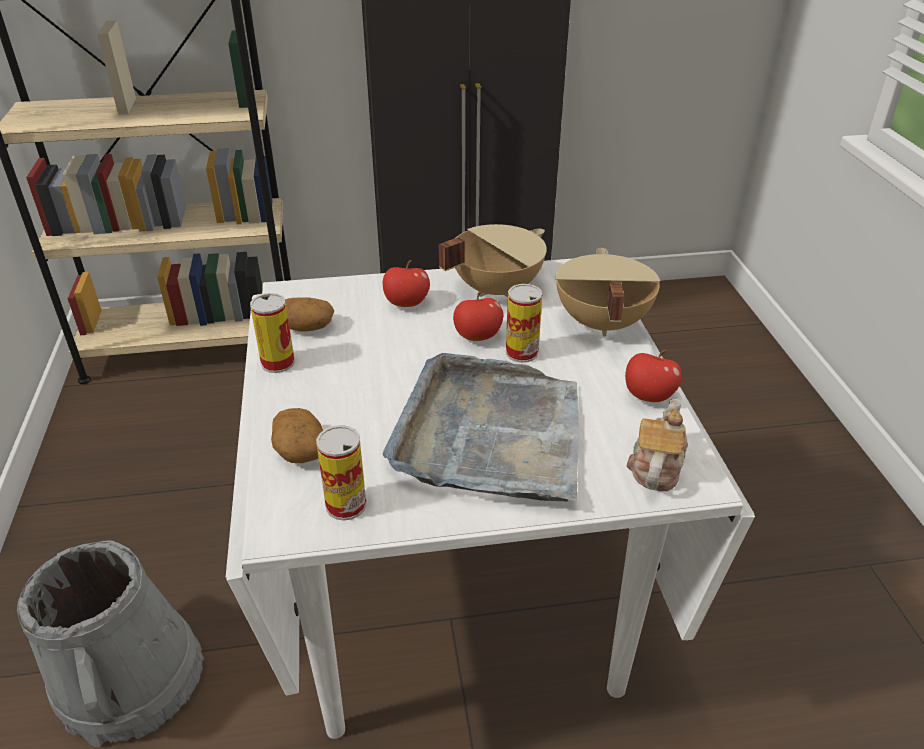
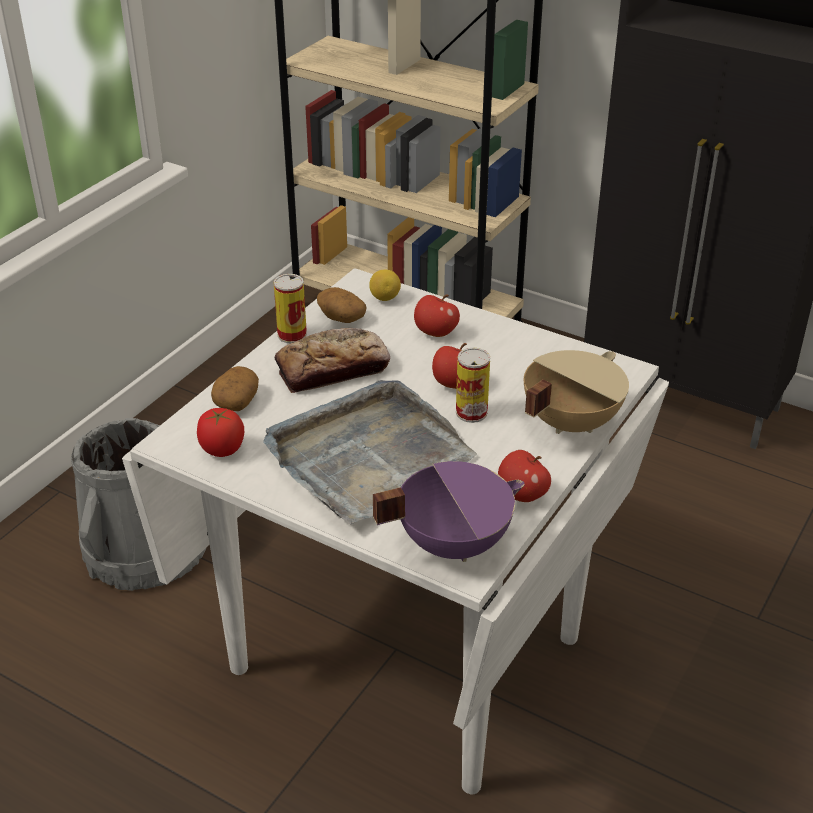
camera: 40 degrees right, 0 degrees up
can [316,425,367,521] -> tomato [197,408,244,457]
beige cooking pot [439,224,547,298] -> none
teapot [627,399,688,491] -> purple cooking pot [373,461,525,562]
none -> bread [275,328,390,393]
none -> lemon [369,270,401,301]

